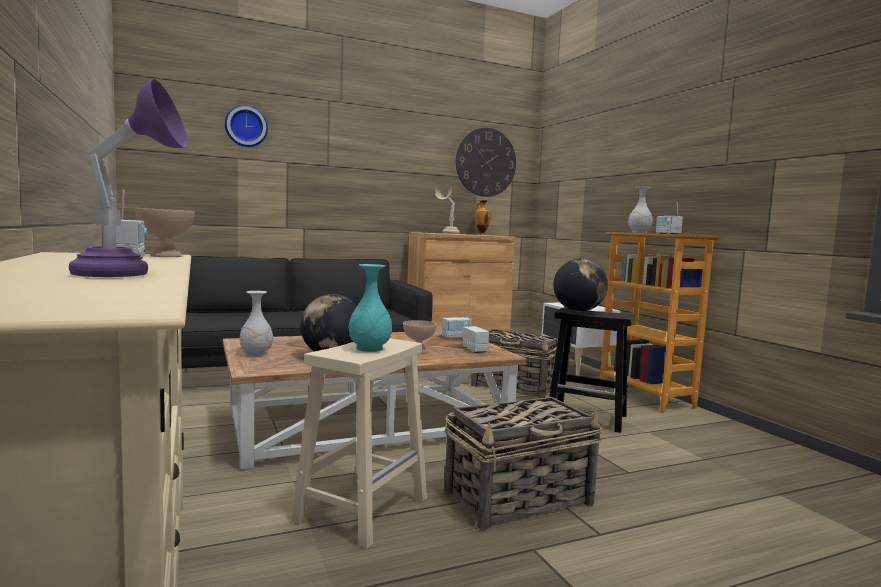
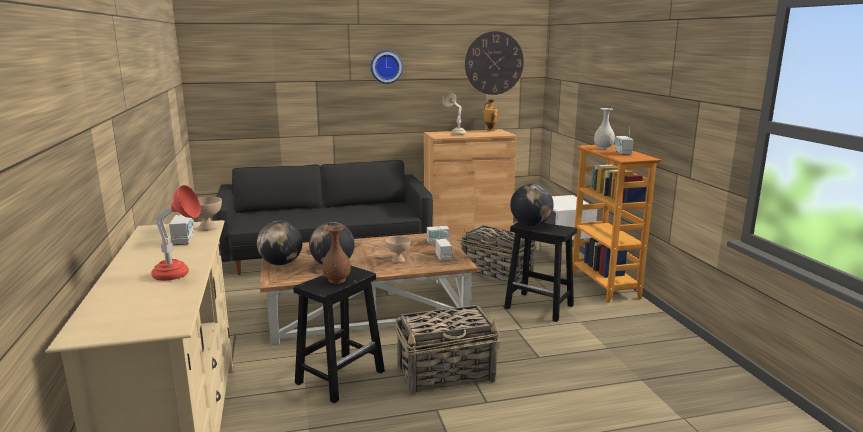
camera: 10 degrees right, 10 degrees up
purple table lamp [69,79,188,277] -> red table lamp [151,185,201,281]
wall clock [225,105,268,147] -> wall clock moved to [371,50,403,84]
white vase [239,291,273,356] -> globe [257,221,303,265]
beige stool [291,338,427,549] -> black stool [293,266,385,403]
turquoise vase [349,264,392,352] -> brown vase [322,226,351,284]

